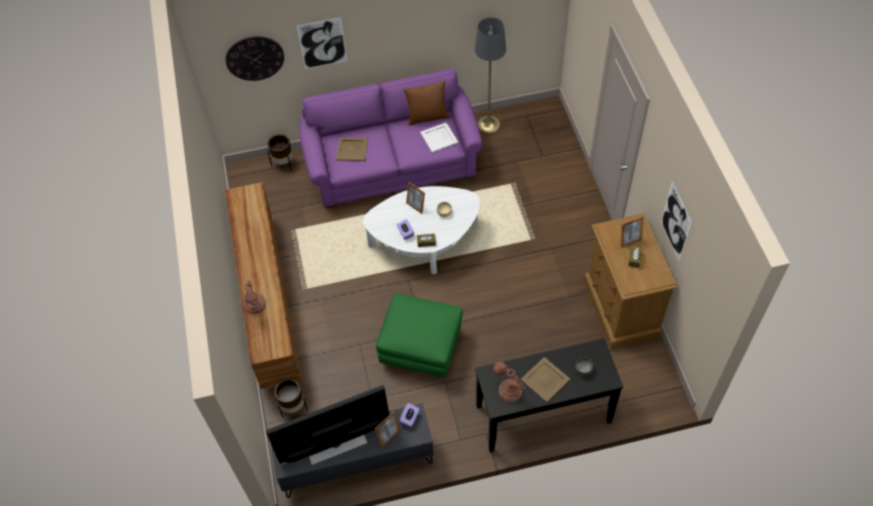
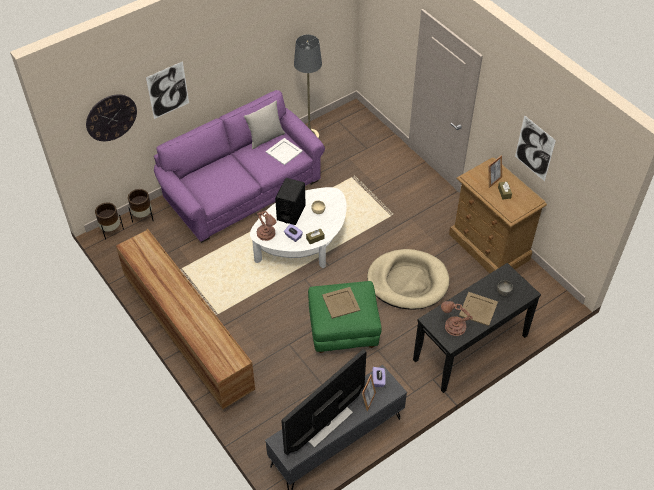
camera: 25 degrees left, 5 degrees down
brown table lamp [244,280,266,314] -> brown table lamp moved to [257,211,276,241]
brown planter [274,379,308,418] -> brown planter moved to [95,202,124,240]
beige tray [336,137,368,161] -> beige tray moved to [322,287,360,319]
brown pillow [403,81,450,126] -> grey pillow [244,101,285,149]
picture frame [406,182,425,214] -> black speaker [275,178,306,225]
none -> beige dog bed [367,249,449,310]

